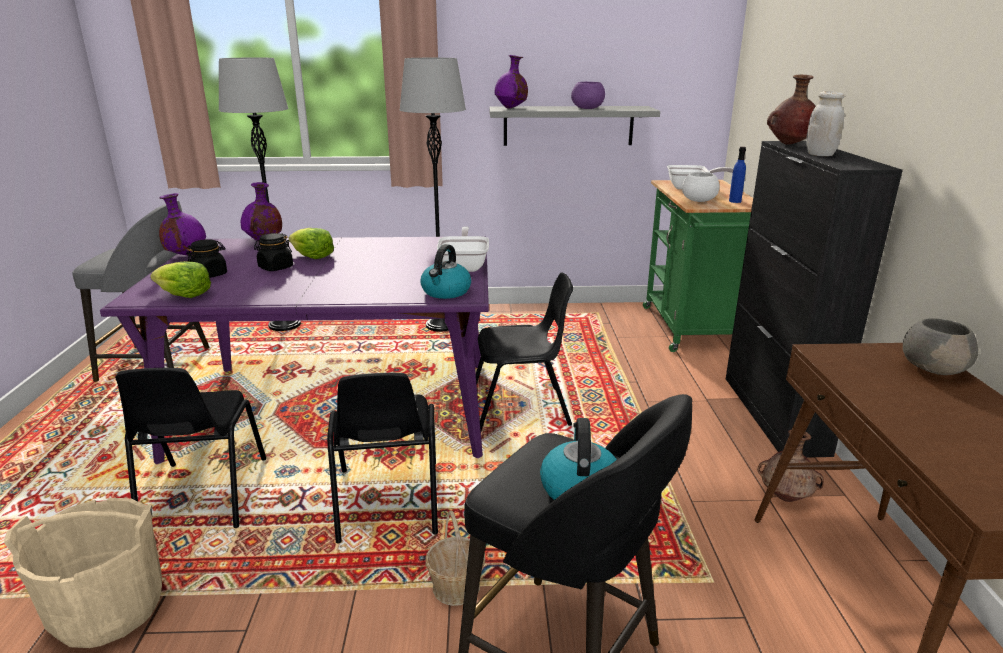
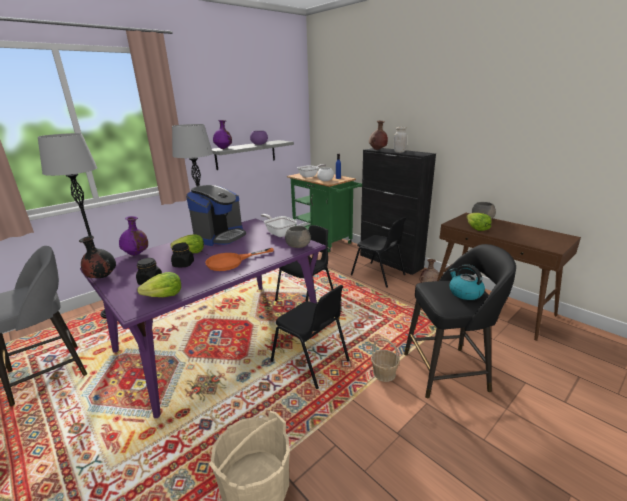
camera: 40 degrees left, 0 degrees up
black chair [115,368,266,528] -> black chair moved to [351,217,406,288]
purple vase [159,193,206,255] -> black vase [79,236,116,278]
kettle [420,244,471,299] -> grey bowl [285,226,311,248]
none -> coffee machine [186,185,246,246]
none -> orange frying pan [205,248,274,271]
none -> lettuce [466,213,492,231]

